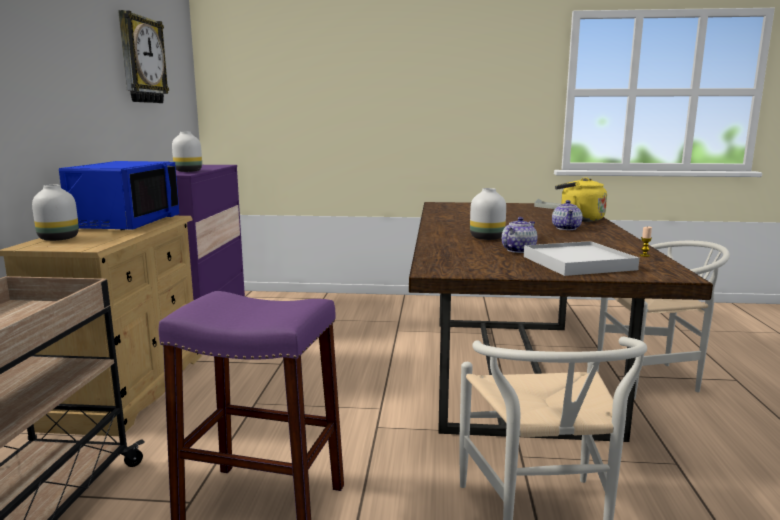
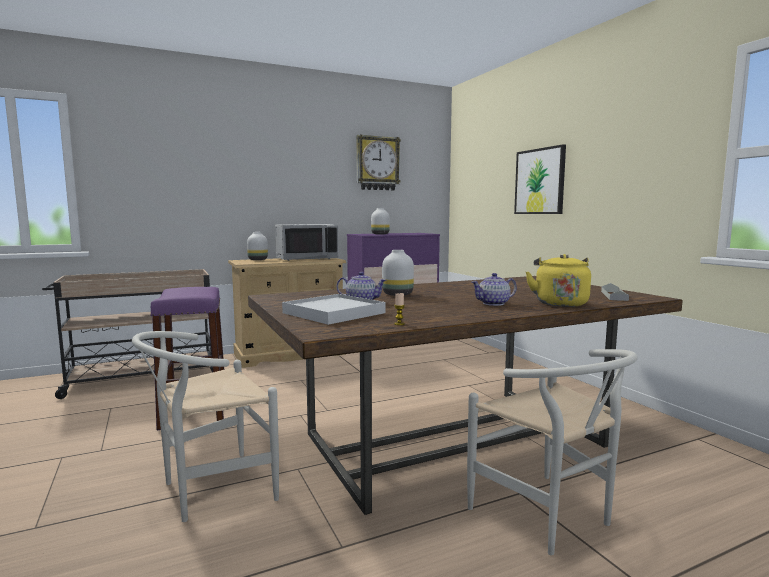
camera: 60 degrees right, 5 degrees down
blue microwave [59,161,180,230] -> grey microwave [275,224,338,261]
none -> picture [514,144,566,214]

